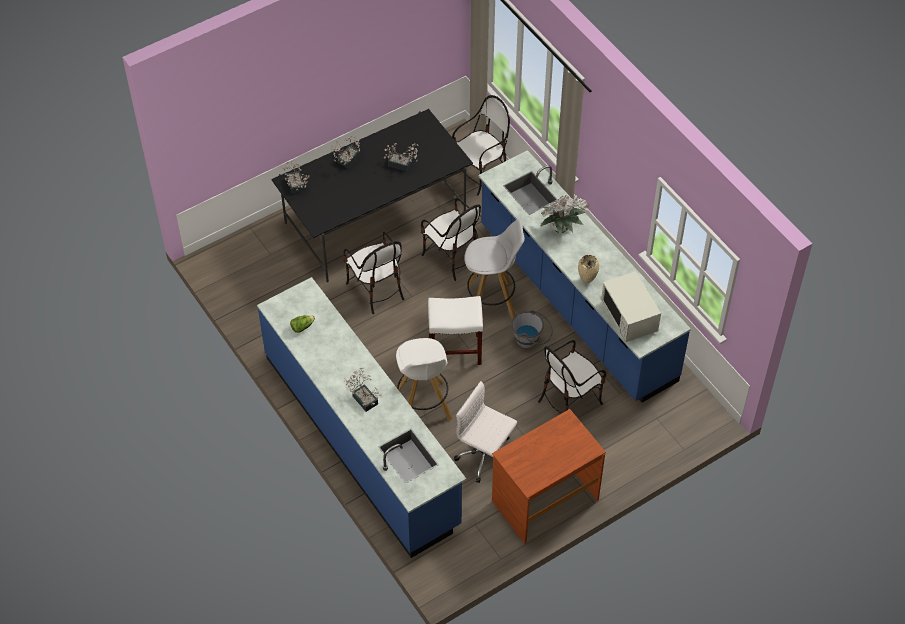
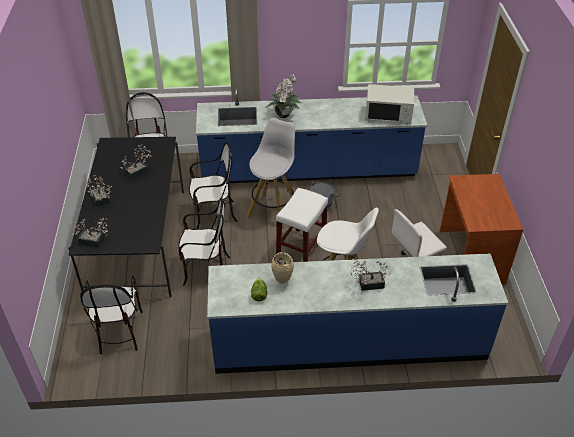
camera: 60 degrees left, 10 degrees down
chair [538,340,606,414] -> chair moved to [80,276,143,354]
beige vase [578,255,599,283] -> beige vase moved to [271,252,294,284]

